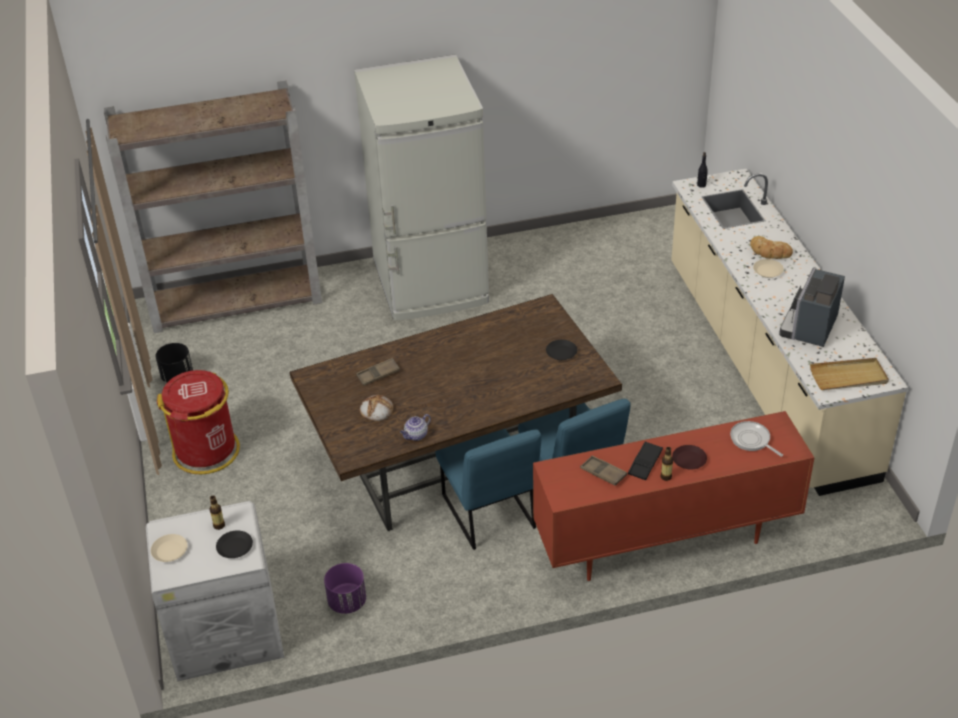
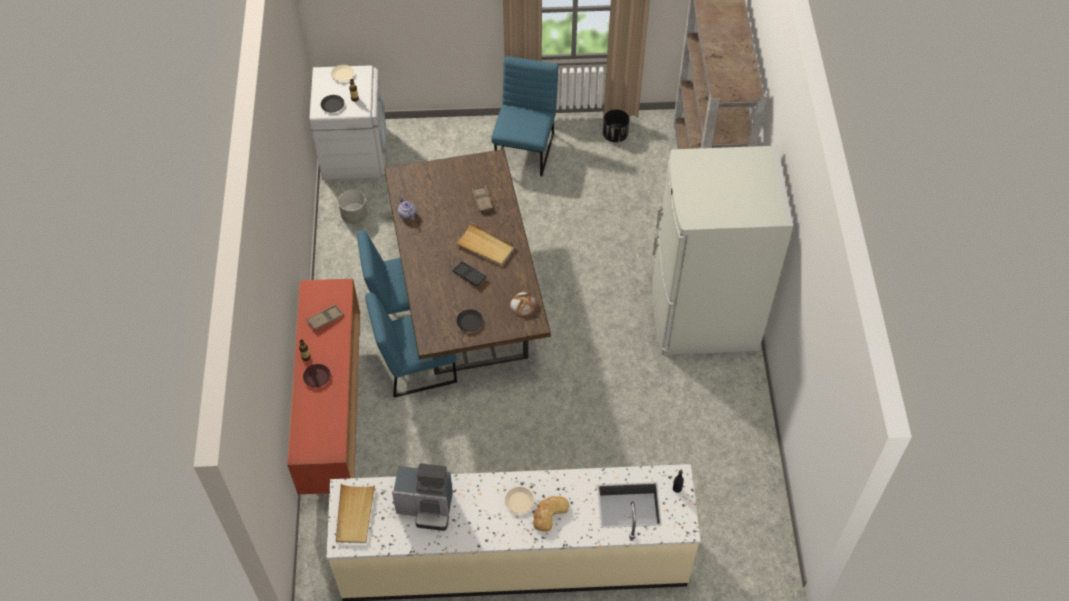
camera: 100 degrees right, 15 degrees up
red trash can [157,370,240,474] -> blue chair [491,56,559,176]
purple planter [324,563,366,614] -> grey planter [338,190,368,224]
bread [360,395,394,421] -> bread moved to [510,292,538,316]
black tray [628,441,663,480] -> black tray moved to [452,261,487,287]
frying pan [730,421,783,457] -> none
coffee machine [779,267,845,347] -> coffee machine turned 150 degrees clockwise [392,463,453,531]
none -> beige tray [455,222,515,266]

